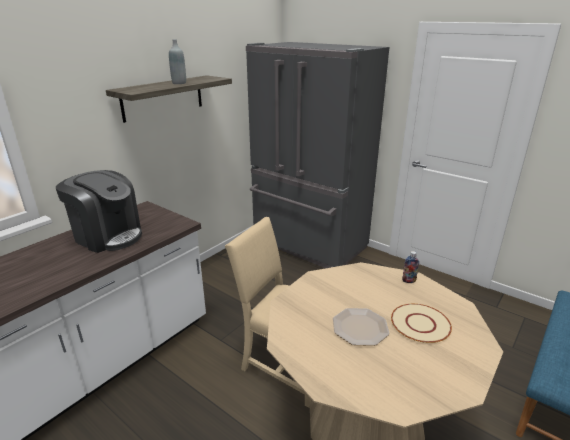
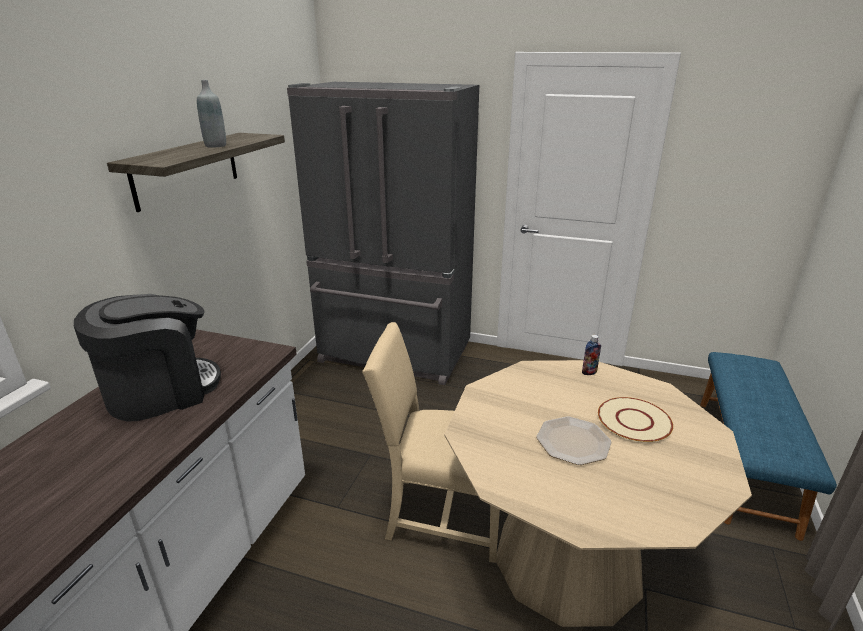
camera: 20 degrees left, 0 degrees up
coffee machine [56,170,142,253] -> coffee machine turned 45 degrees counterclockwise [74,294,221,422]

